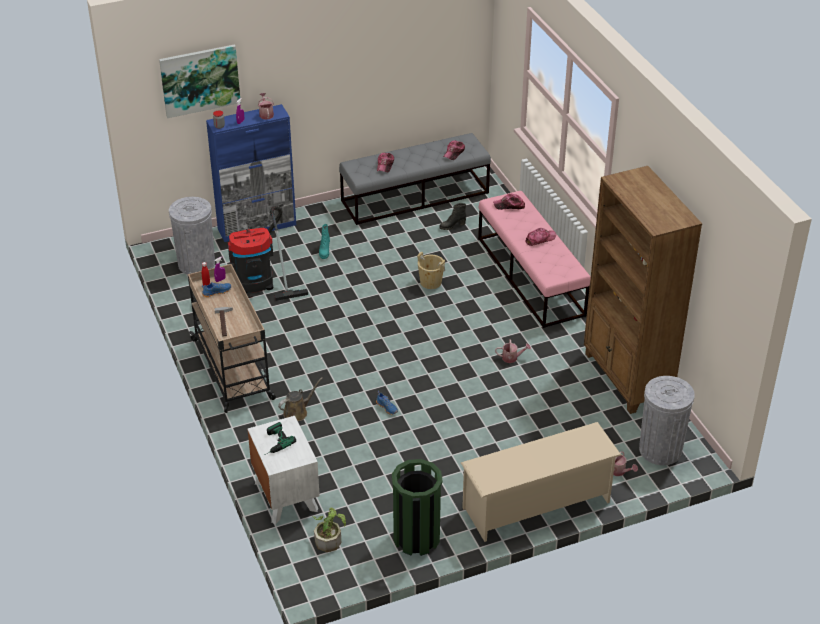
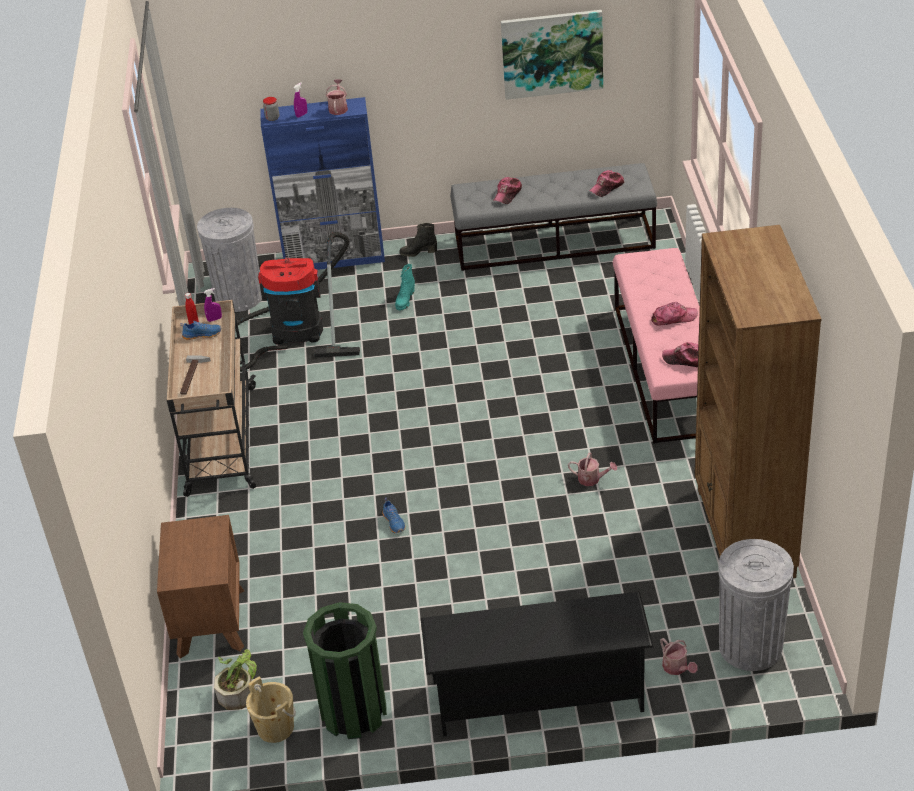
camera: 20 degrees right, 0 degrees up
picture [159,44,241,118] -> picture moved to [501,10,603,100]
white nightstand [248,416,320,524] -> brown nightstand [157,515,244,659]
power drill [264,422,296,455] -> none
brown watering can [278,377,323,421] -> none
beige bucket [417,252,445,289] -> beige bucket moved to [246,676,296,743]
black boot [439,203,466,230] -> black boot moved to [399,223,437,257]
beige shoe rack [461,422,621,542] -> black shoe rack [421,592,653,736]
cap [493,194,525,210] -> cap moved to [662,342,699,368]

